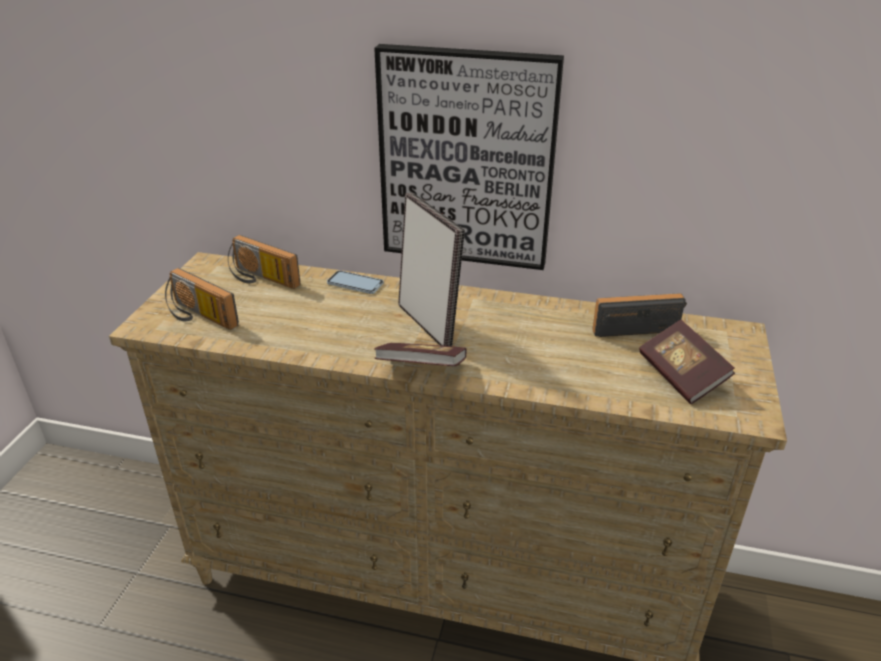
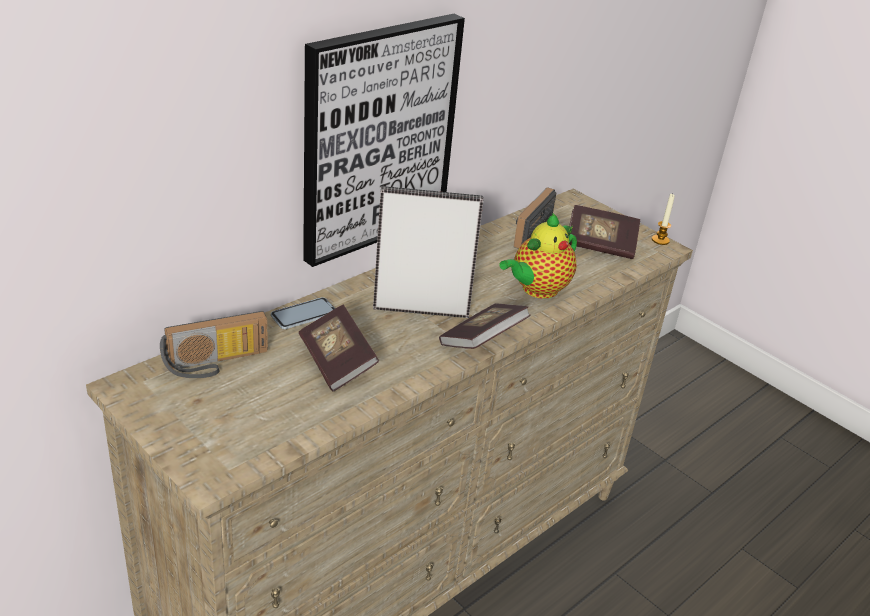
camera: 60 degrees left, 0 degrees up
radio [165,268,239,330] -> none
none -> book [299,305,379,392]
none -> teapot [499,213,577,299]
none -> candle [652,194,675,245]

